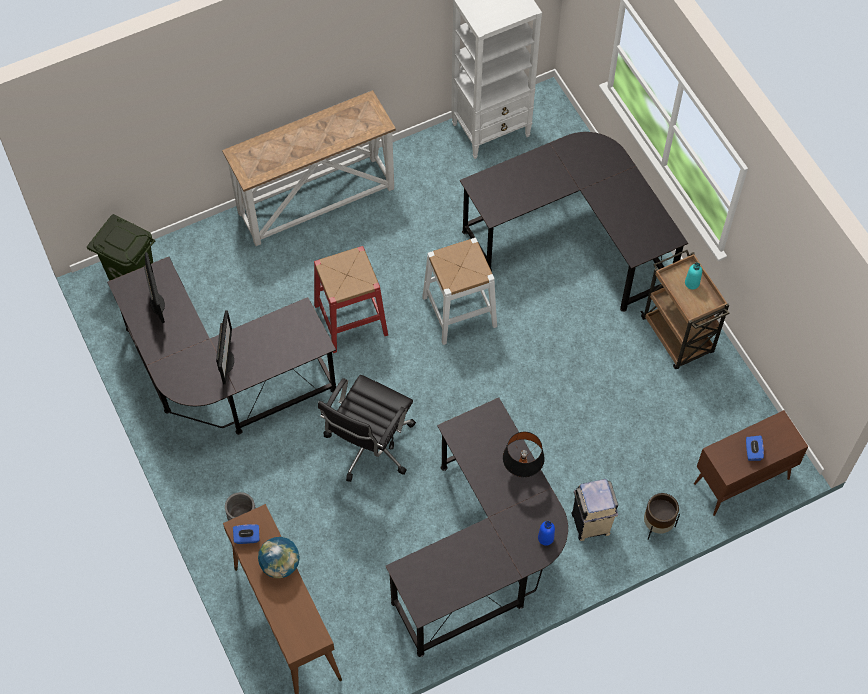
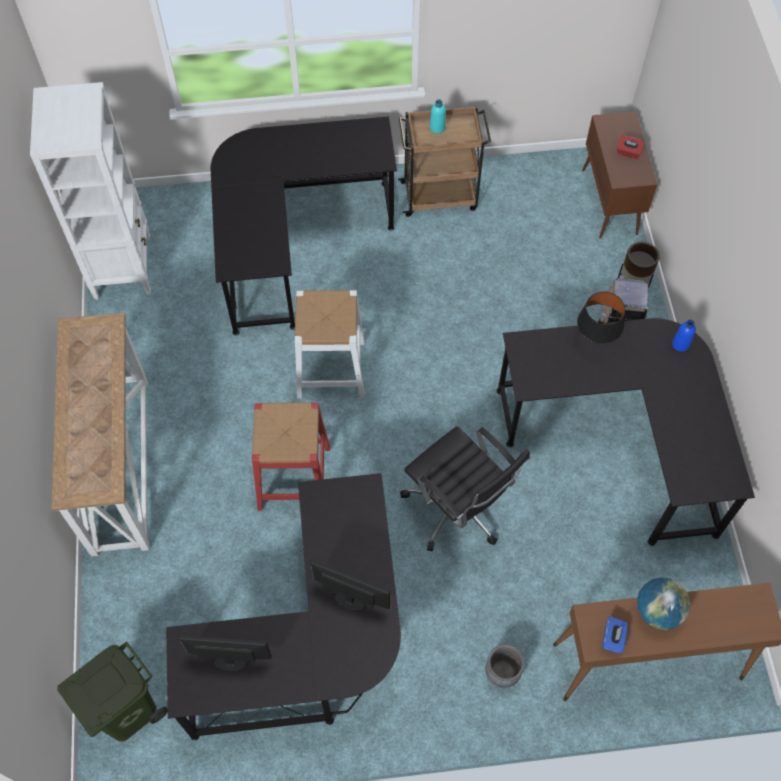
camera: 70 degrees left, 0 degrees up
blue tissue box [746,435,764,461] -> red tissue box [617,136,645,159]

